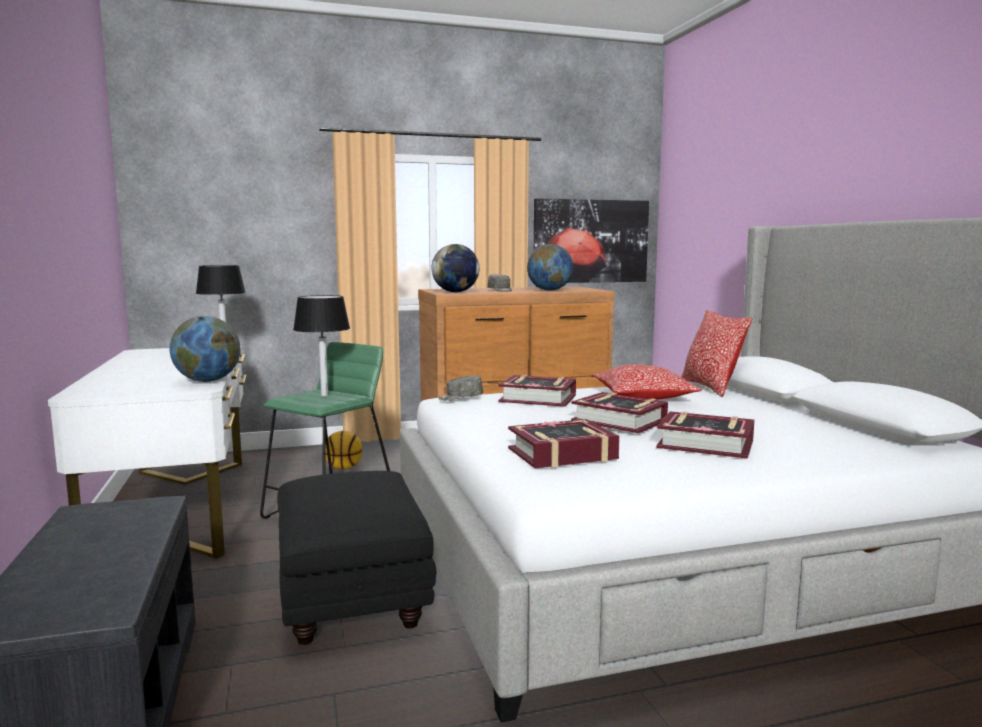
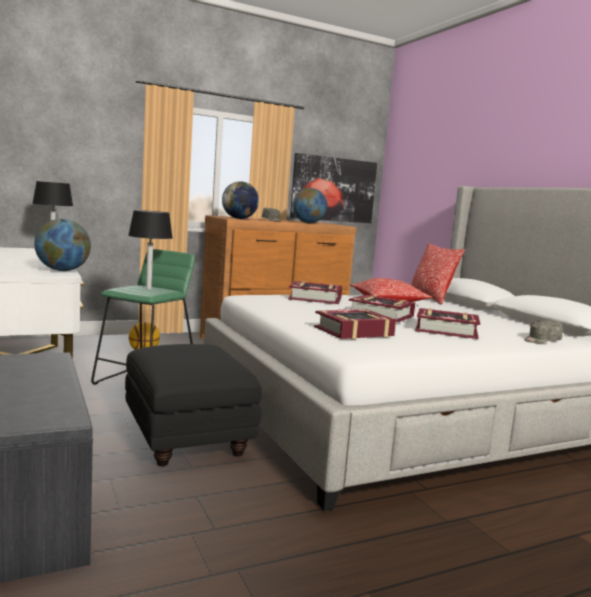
camera: 10 degrees left, 0 degrees up
grey cap [439,375,483,401] -> grey cap moved to [524,321,562,343]

